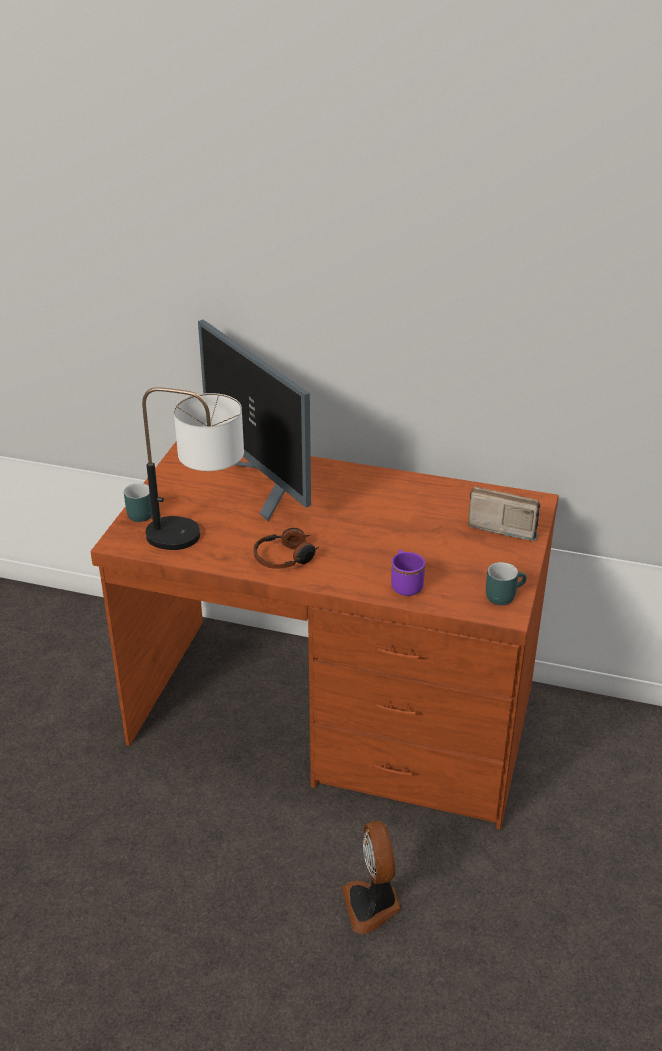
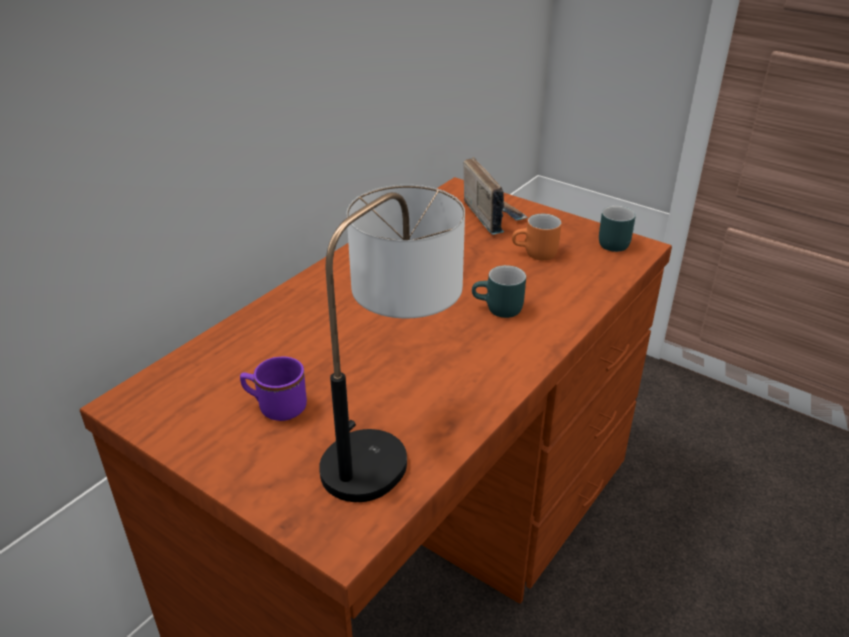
camera: 70 degrees left, 0 degrees up
turquoise mug [124,483,152,522] -> turquoise mug moved to [472,265,526,318]
monitor [198,320,311,521] -> none
headphones [254,528,319,569] -> none
fan [342,821,401,934] -> none
purple mug [391,550,425,596] -> purple mug moved to [240,357,307,421]
radio [468,487,540,541] -> radio turned 120 degrees clockwise [464,157,528,235]
none -> orange mug [512,214,562,260]

